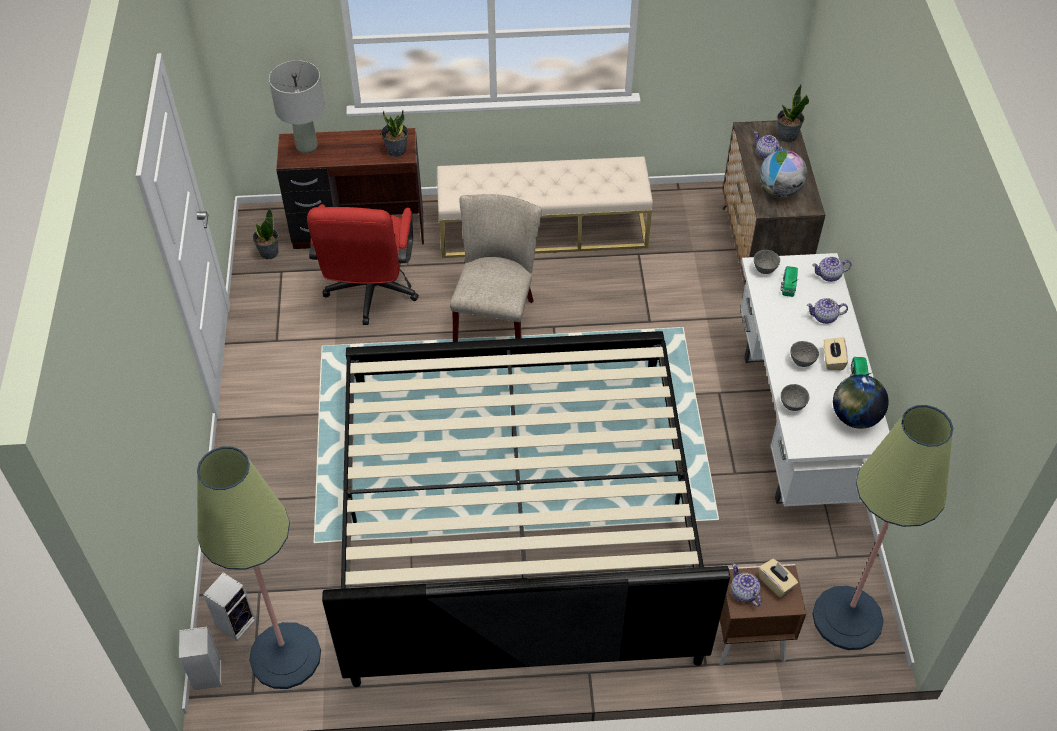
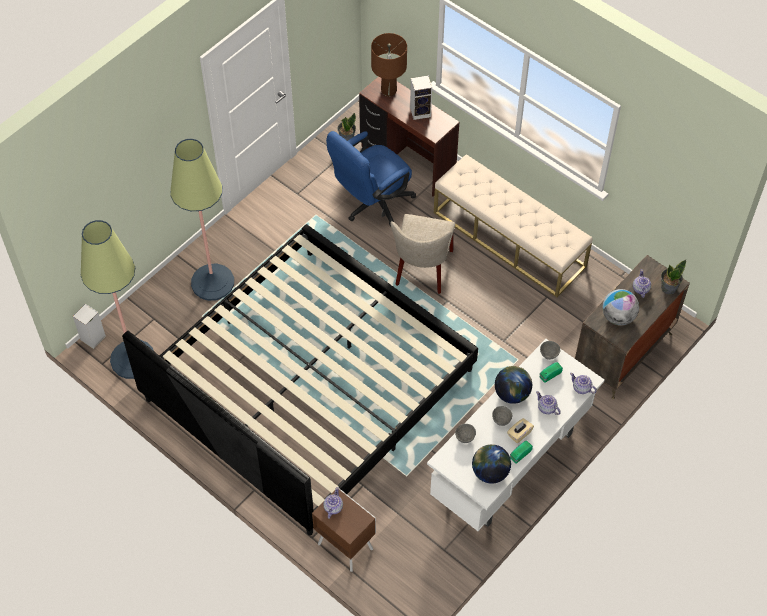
camera: 45 degrees right, 5 degrees up
speaker [203,572,256,641] -> speaker moved to [410,75,432,120]
grey table lamp [269,60,325,154] -> brown table lamp [371,33,407,97]
red office chair [307,204,419,325] -> blue office chair [326,131,416,227]
potted plant [381,110,408,157] -> none
beige chair [450,194,542,342] -> beige chair turned 135 degrees clockwise [390,214,455,294]
beige tissue box [758,559,798,597] -> none
floor lamp [812,405,953,650] -> floor lamp moved to [170,139,234,301]
none -> globe [495,366,532,404]

